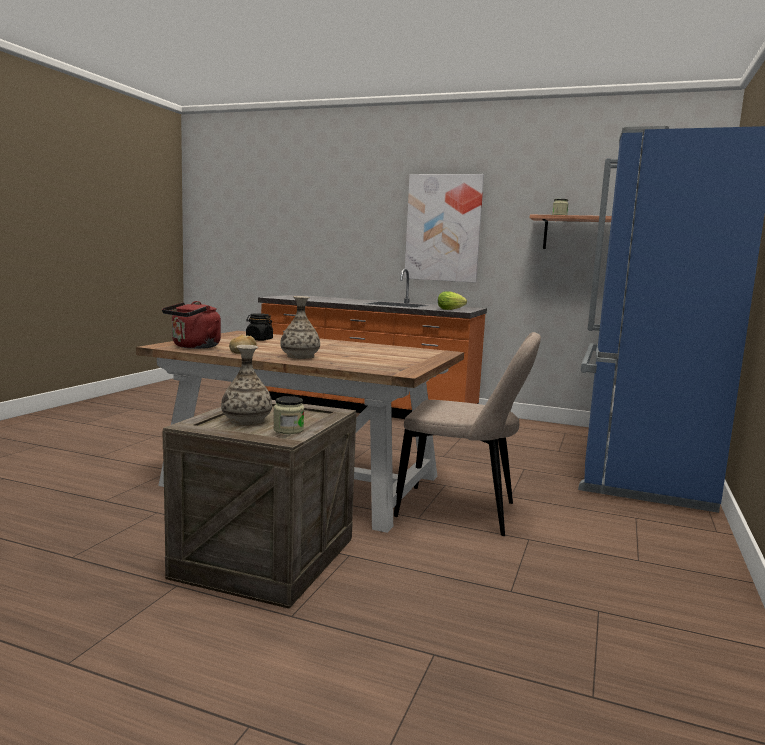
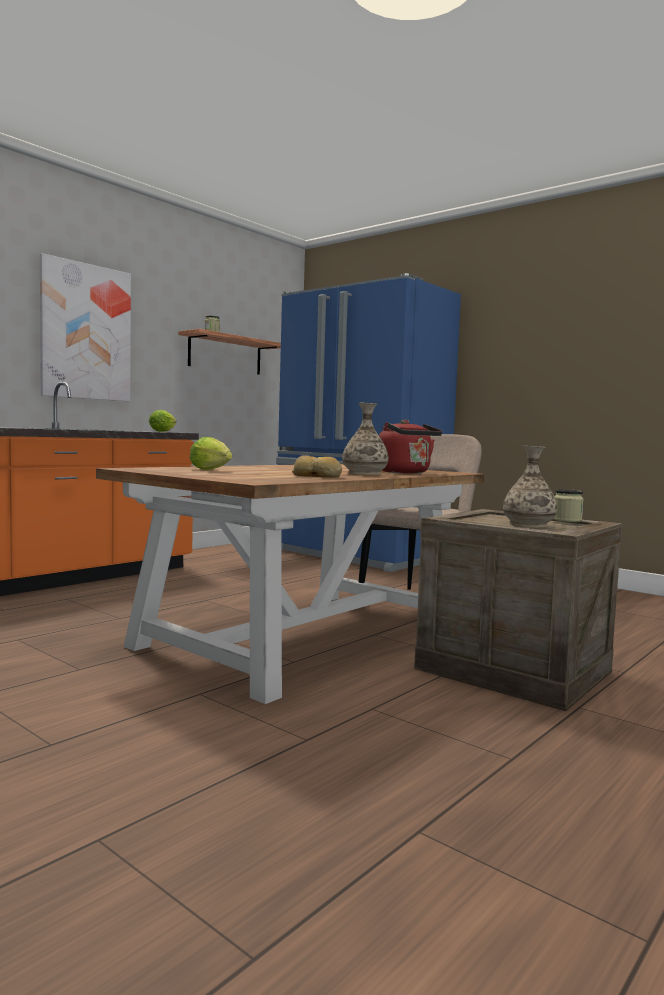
camera: 70 degrees left, 5 degrees down
red kettle [162,301,221,349] -> red kettle moved to [379,420,442,474]
black jar [246,313,273,341] -> lettuce [190,437,232,470]

